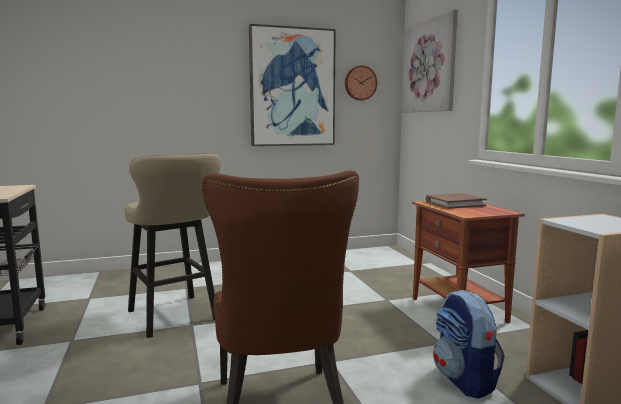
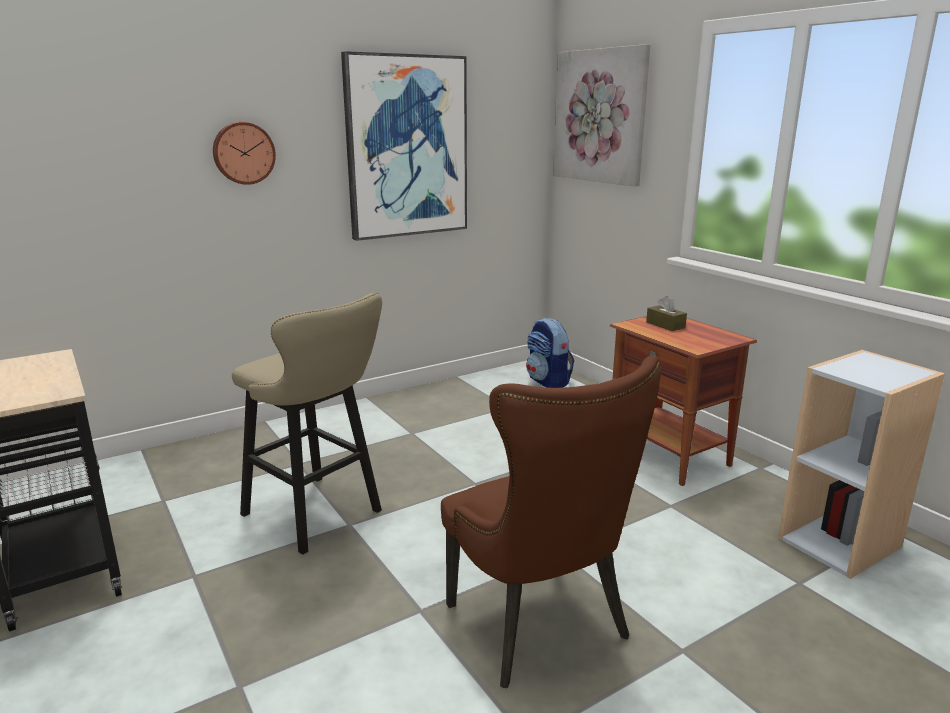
camera: 15 degrees left, 10 degrees up
wall clock [345,65,377,100] -> wall clock moved to [213,122,276,185]
brown book [426,193,487,209] -> brown tissue box [646,296,687,331]
backpack [433,290,505,399] -> backpack moved to [526,318,574,388]

